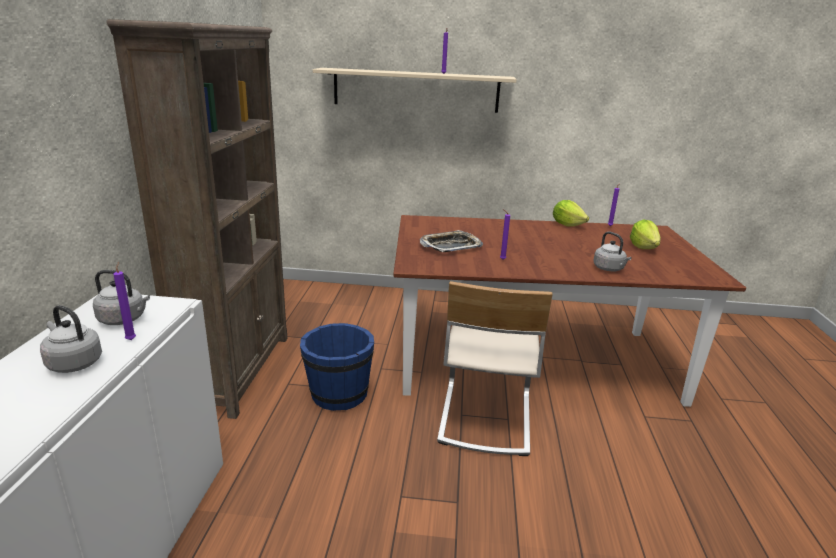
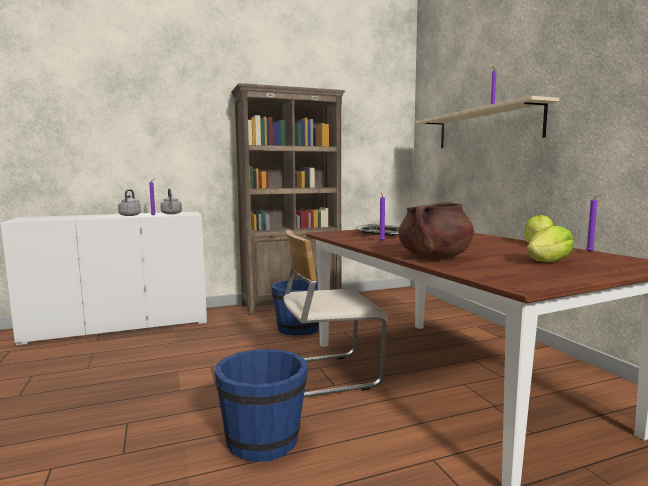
camera: 65 degrees right, 15 degrees down
grey kettle [593,232,632,271] -> brown cooking pot [398,202,474,259]
none -> blue bucket [215,349,308,462]

